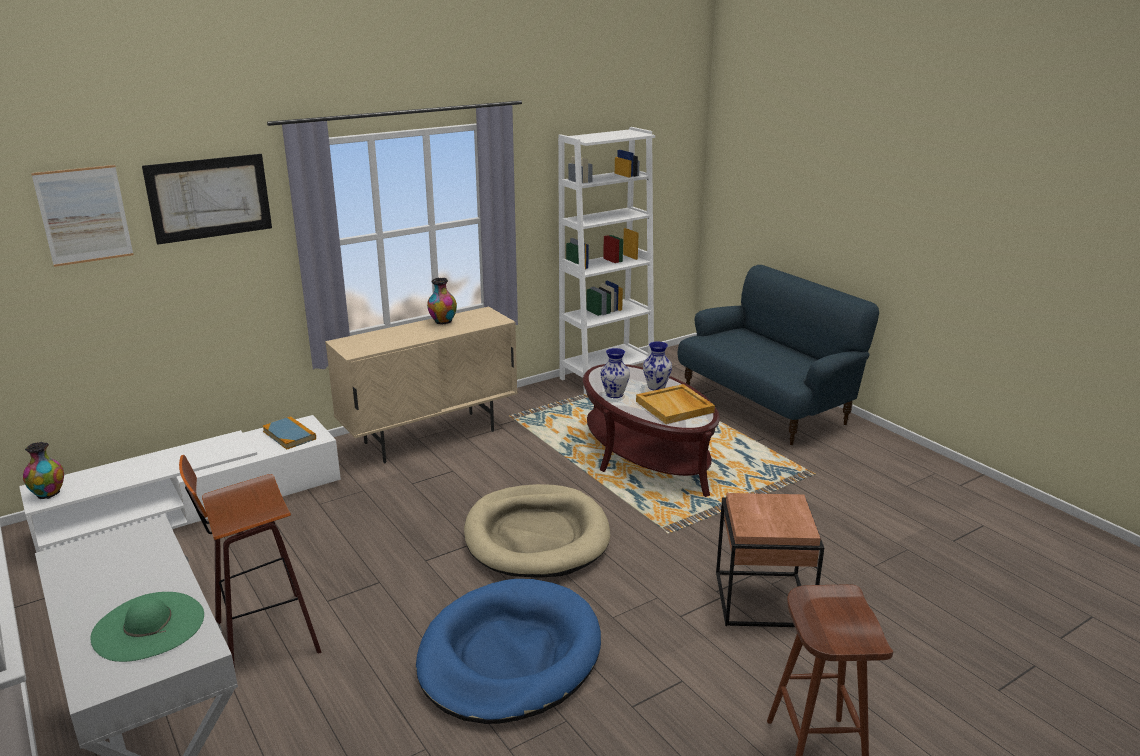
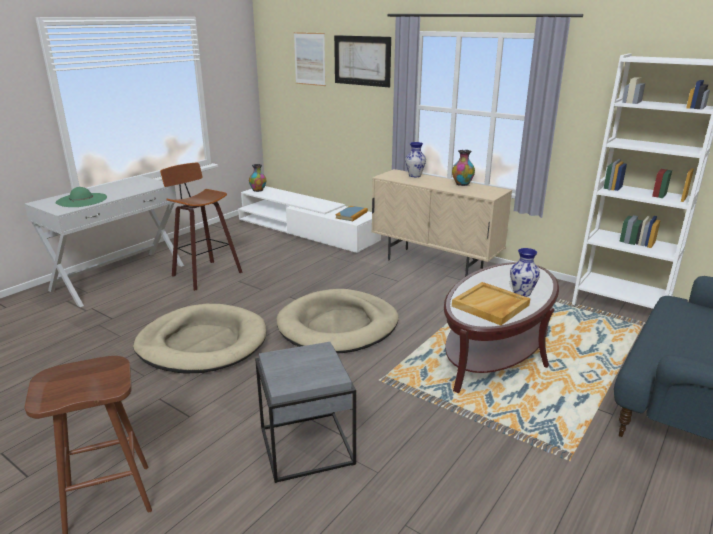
camera: 70 degrees right, 0 degrees up
blue dog bed [416,579,601,724] -> beige dog bed [133,304,266,374]
vase [600,348,630,398] -> vase moved to [405,142,426,177]
brown side table [716,493,824,627] -> grey side table [255,342,356,483]

